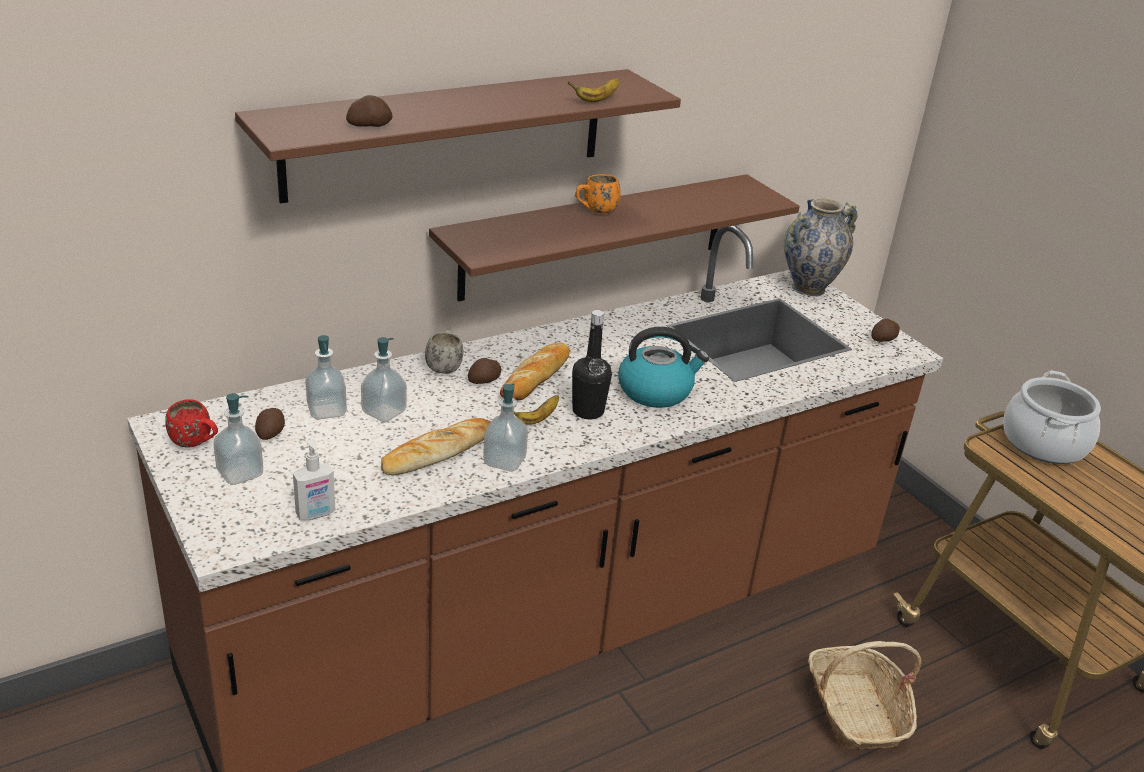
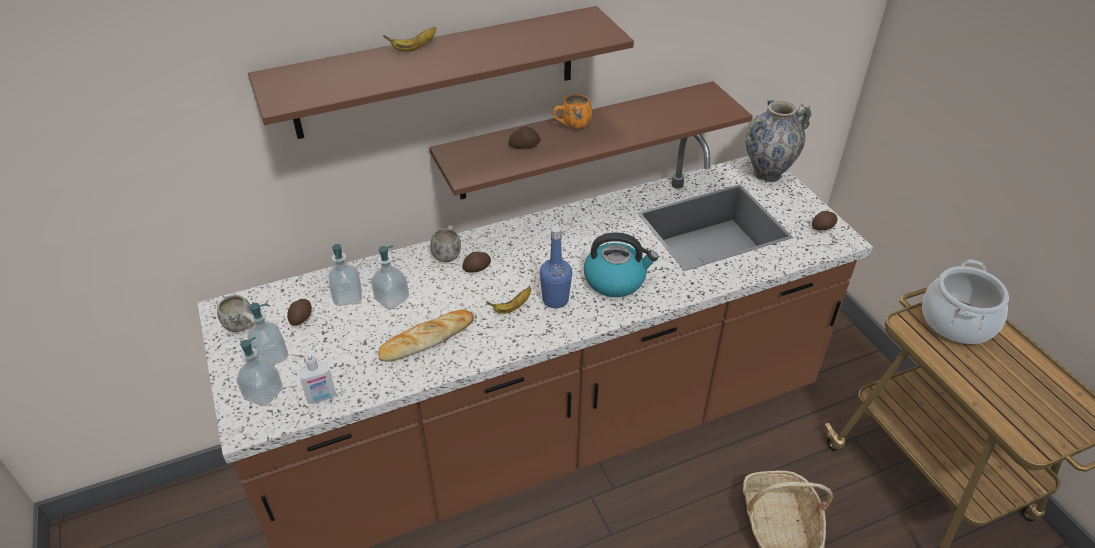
camera: 10 degrees right, 10 degrees up
red mug [165,399,218,448] -> white mug [217,295,254,332]
potato [346,95,393,127] -> potato moved to [508,126,541,149]
soap dispenser [483,383,528,472] -> soap dispenser moved to [236,337,283,406]
bread [500,343,570,400] -> none
banana [568,78,620,102] -> banana moved to [383,27,436,52]
black bottle [572,310,612,419] -> blue bottle [540,226,572,308]

